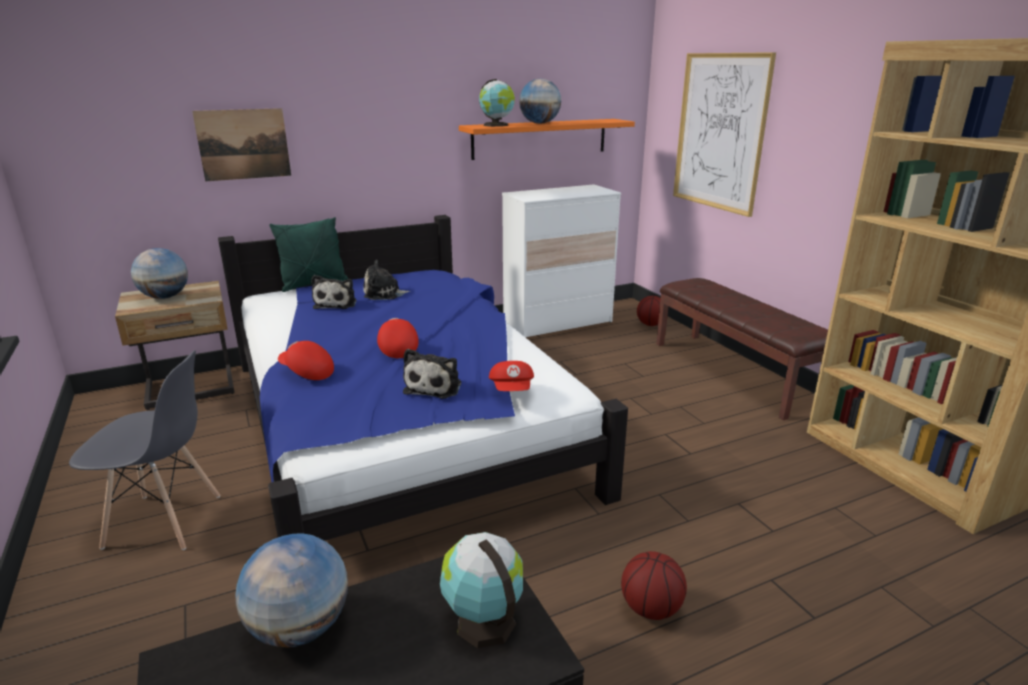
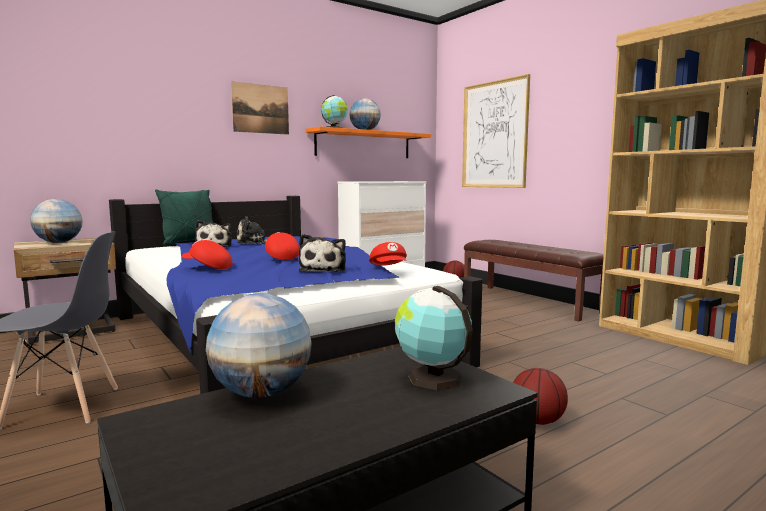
camera: 10 degrees left, 15 degrees down
picture [192,108,291,181] -> picture moved to [231,81,289,135]

